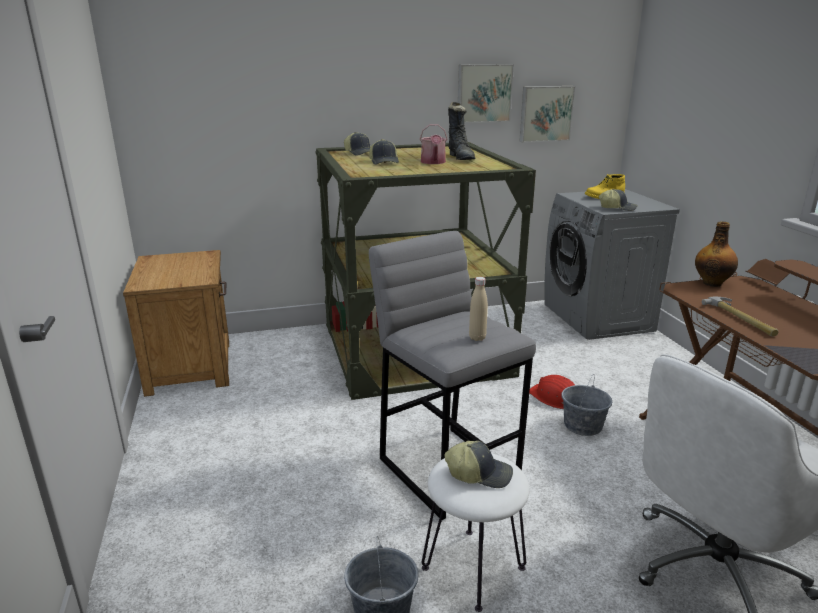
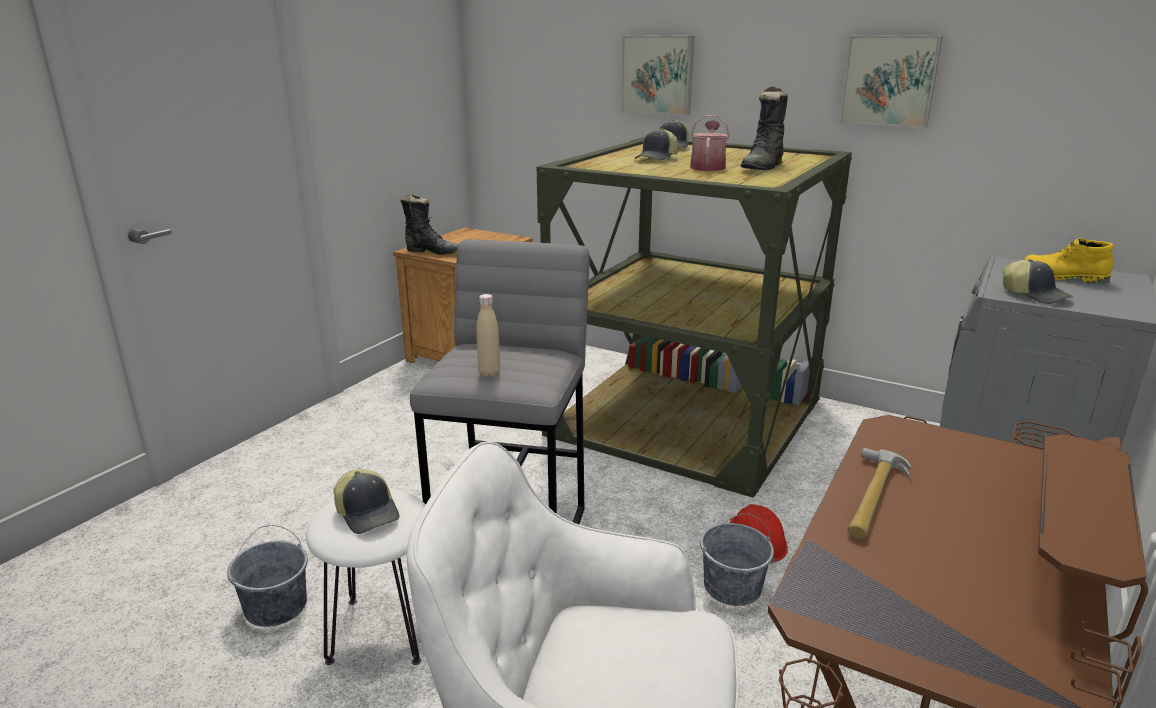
camera: 45 degrees right, 0 degrees up
watering can [420,124,447,164] -> watering can turned 150 degrees clockwise [690,115,730,171]
picture [519,86,575,143] -> picture moved to [621,35,694,116]
bottle [695,221,738,287] -> none
none -> black boot [400,194,459,255]

